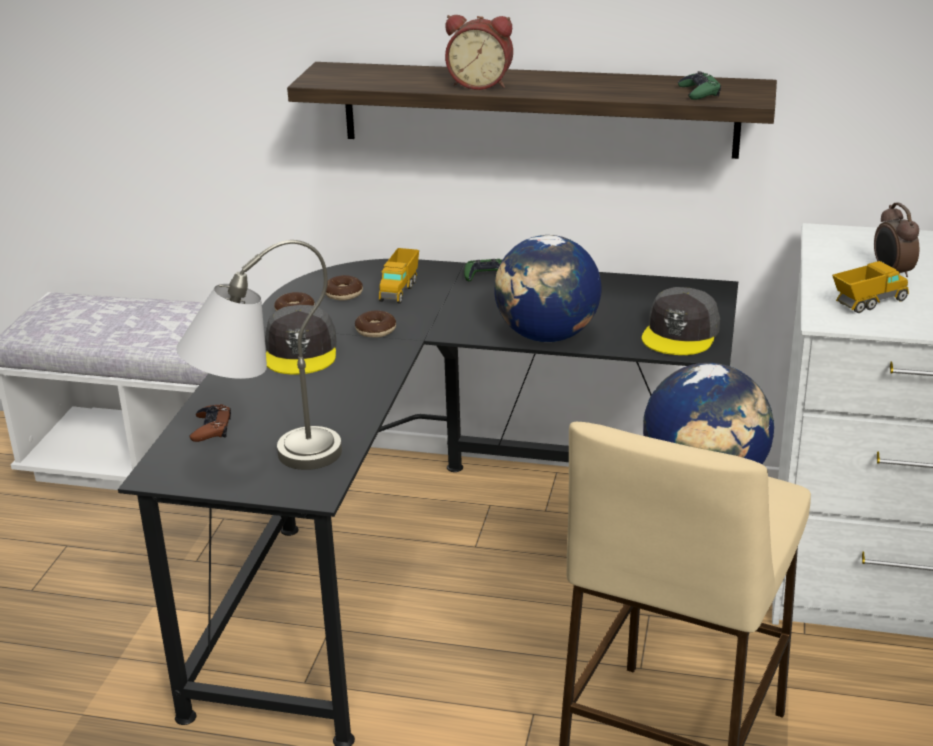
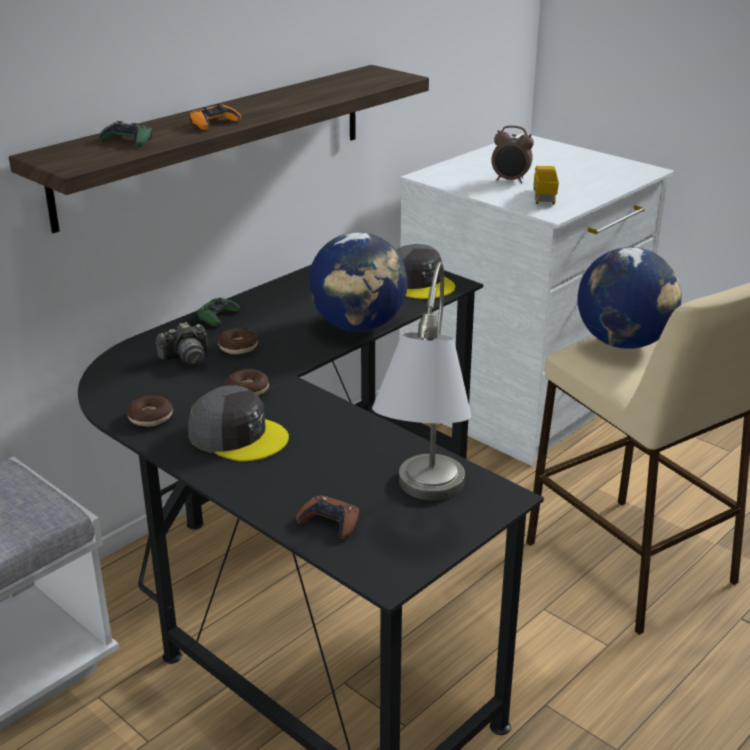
camera: 60 degrees left, 0 degrees up
donut [325,275,363,301] -> donut moved to [218,328,258,354]
toy truck [379,248,419,304] -> camera [155,322,208,367]
alarm clock [445,15,513,90] -> orange game controller [189,103,241,130]
green game controller [678,71,721,100] -> green game controller moved to [98,121,152,147]

